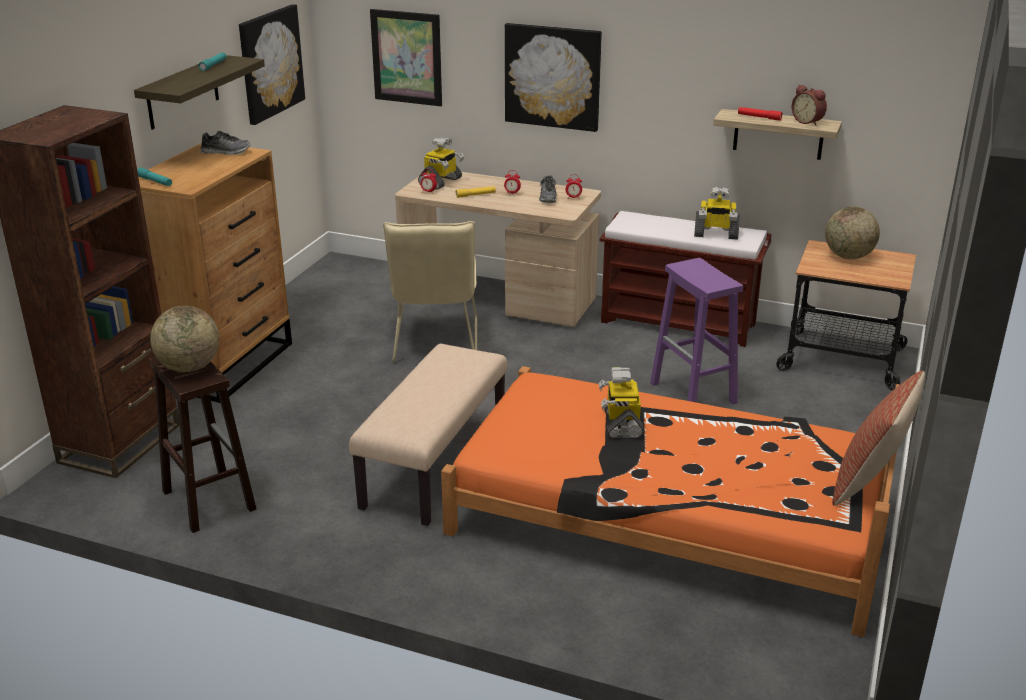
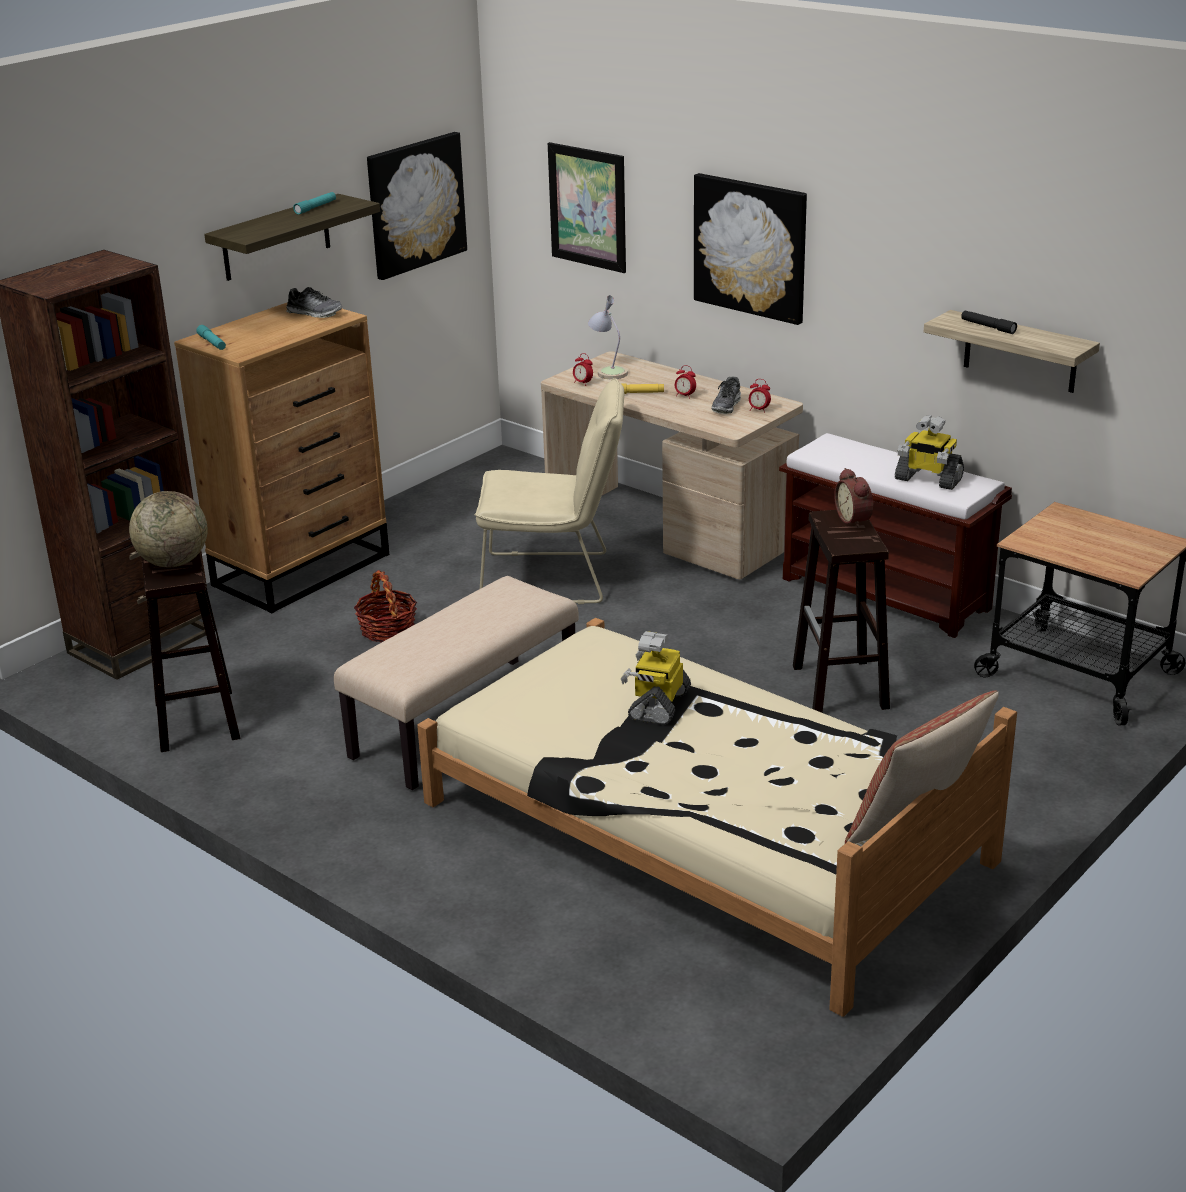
camera: 20 degrees right, 0 degrees up
beige chair [383,221,478,362] -> beige chair turned 105 degrees counterclockwise [475,378,624,604]
toy robot [418,137,464,190] -> table lamp [588,295,628,379]
orange bed [441,366,900,637] -> beige bed [417,617,1017,1017]
purple stool [650,258,743,405] -> brown stool [793,510,890,713]
red flashlight [738,107,782,121] -> black flashlight [961,311,1017,334]
alarm clock [792,85,827,126] -> alarm clock moved to [834,468,873,528]
globe [825,206,880,259] -> none
none -> basket [354,570,417,642]

